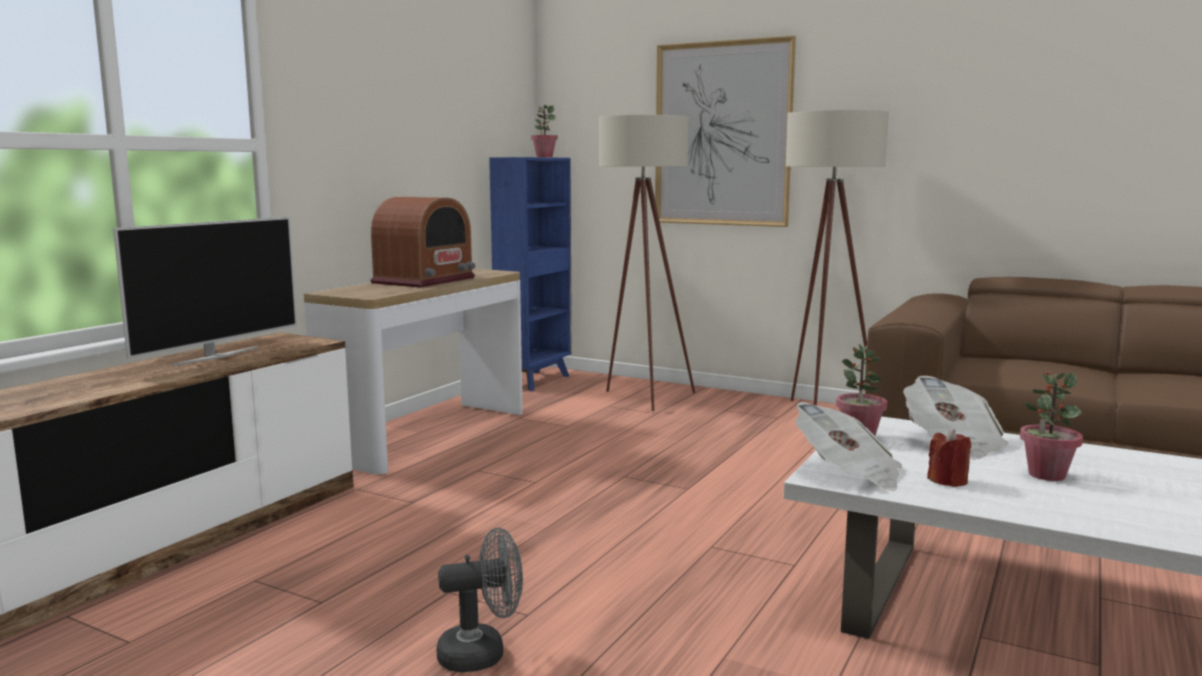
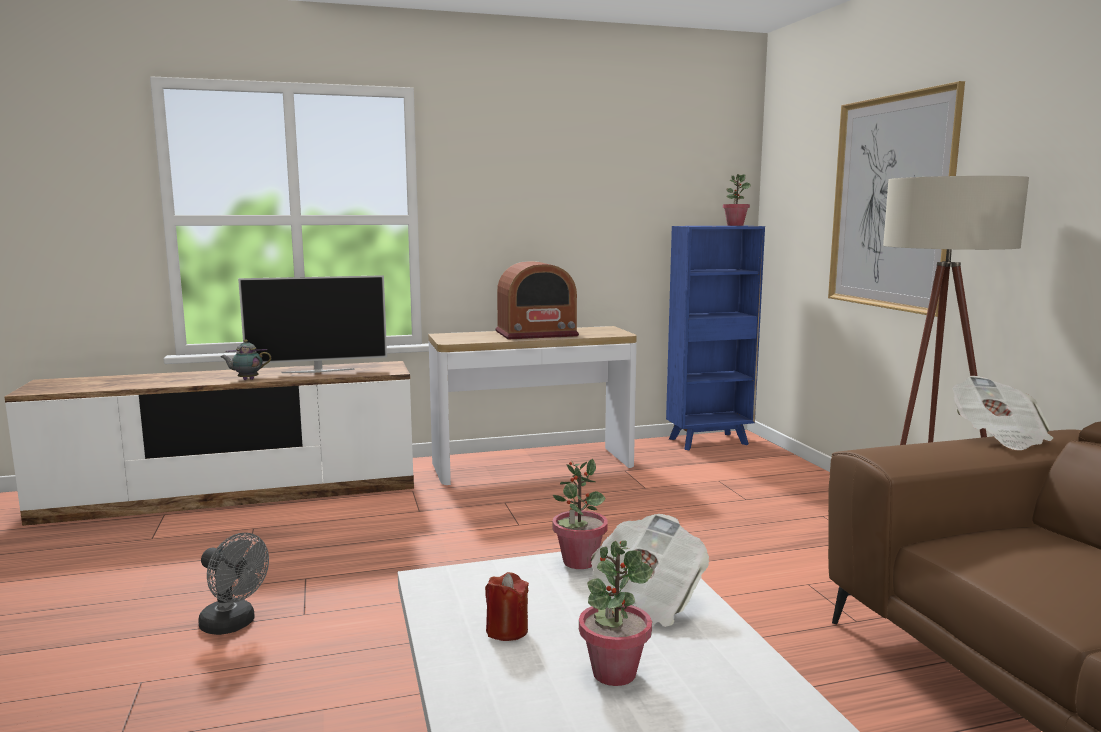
camera: 45 degrees right, 0 degrees up
beige floor lamp [599,115,695,411] -> none
newspaper [795,402,902,491] -> newspaper moved to [952,376,1053,450]
none -> teapot [220,340,271,380]

